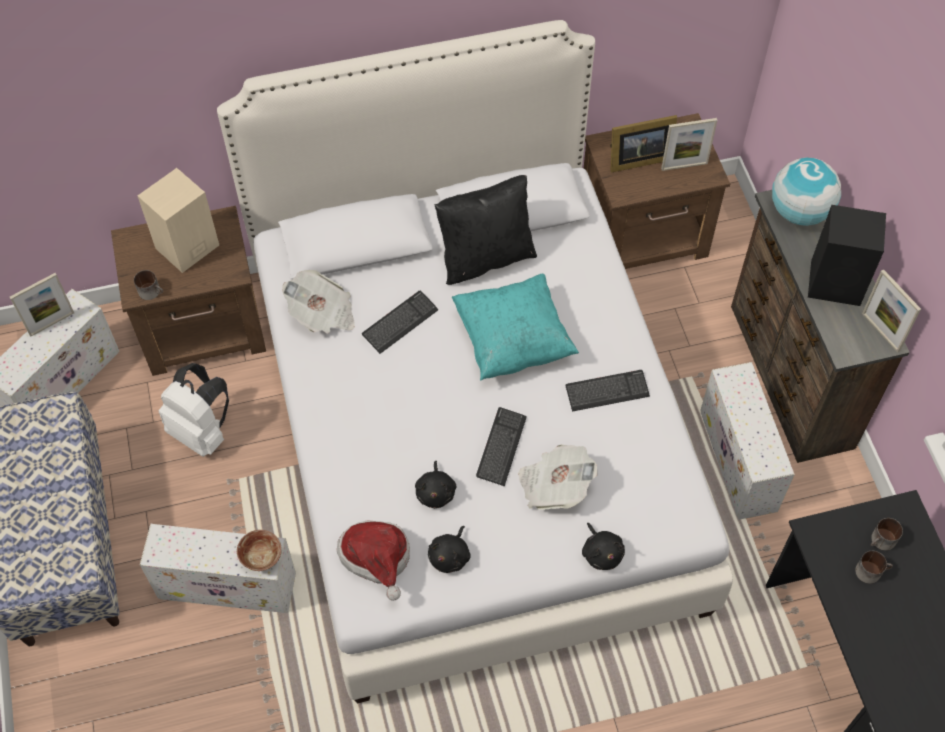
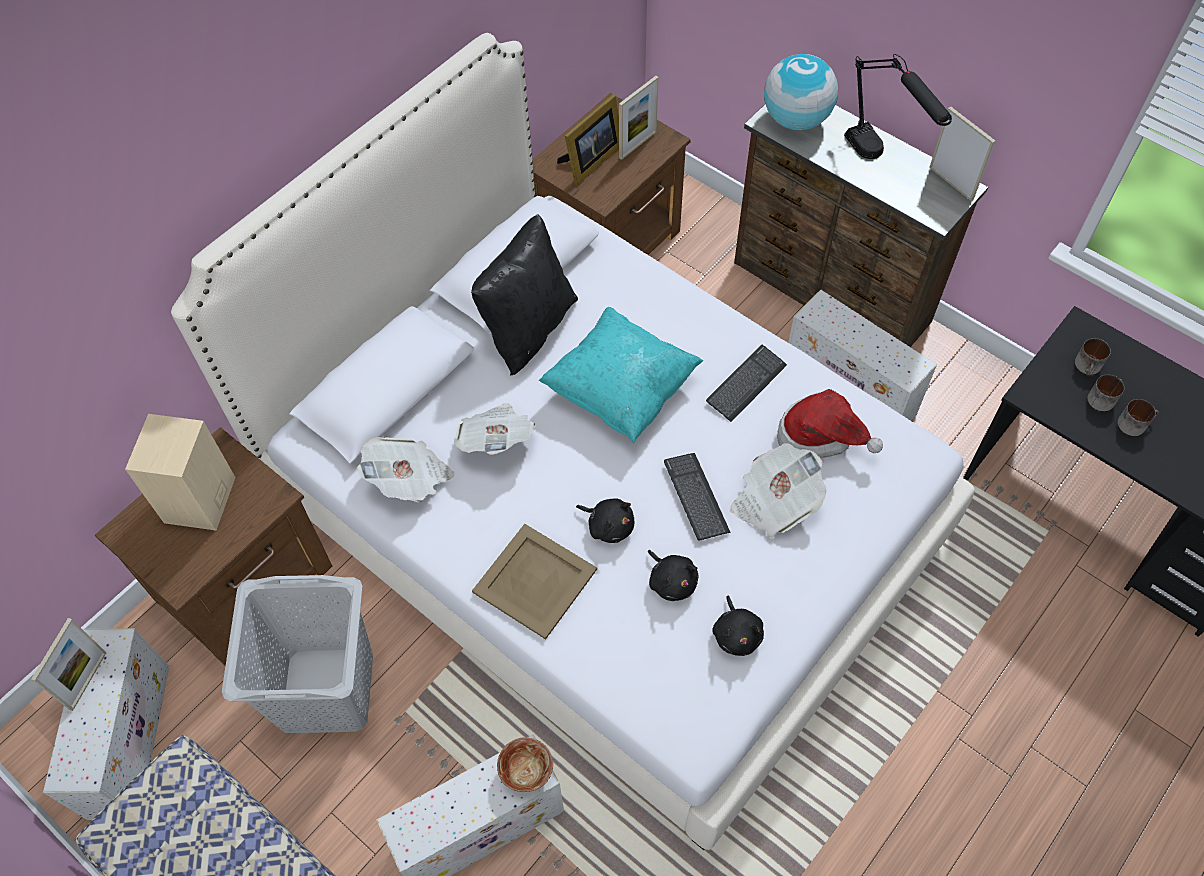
camera: 35 degrees left, 0 degrees up
mug [134,270,163,300] -> mug moved to [1118,399,1159,436]
white backpack [159,363,229,457] -> grey laundry basket [222,575,373,733]
hat [337,520,410,601] -> hat moved to [777,389,883,458]
keyboard [362,291,438,354] -> newspaper [454,403,536,455]
black plush toy [582,523,625,570] -> black plush toy moved to [576,498,634,543]
black speaker [808,205,886,306] -> black table lamp [844,54,952,159]
picture frame [862,269,921,352] -> picture frame turned 150 degrees counterclockwise [929,107,995,201]
none -> beige tray [472,524,597,640]

